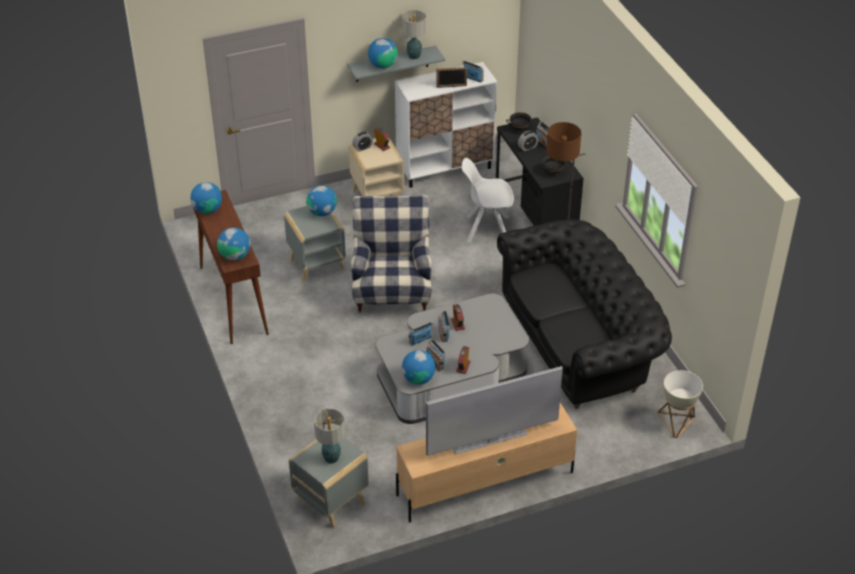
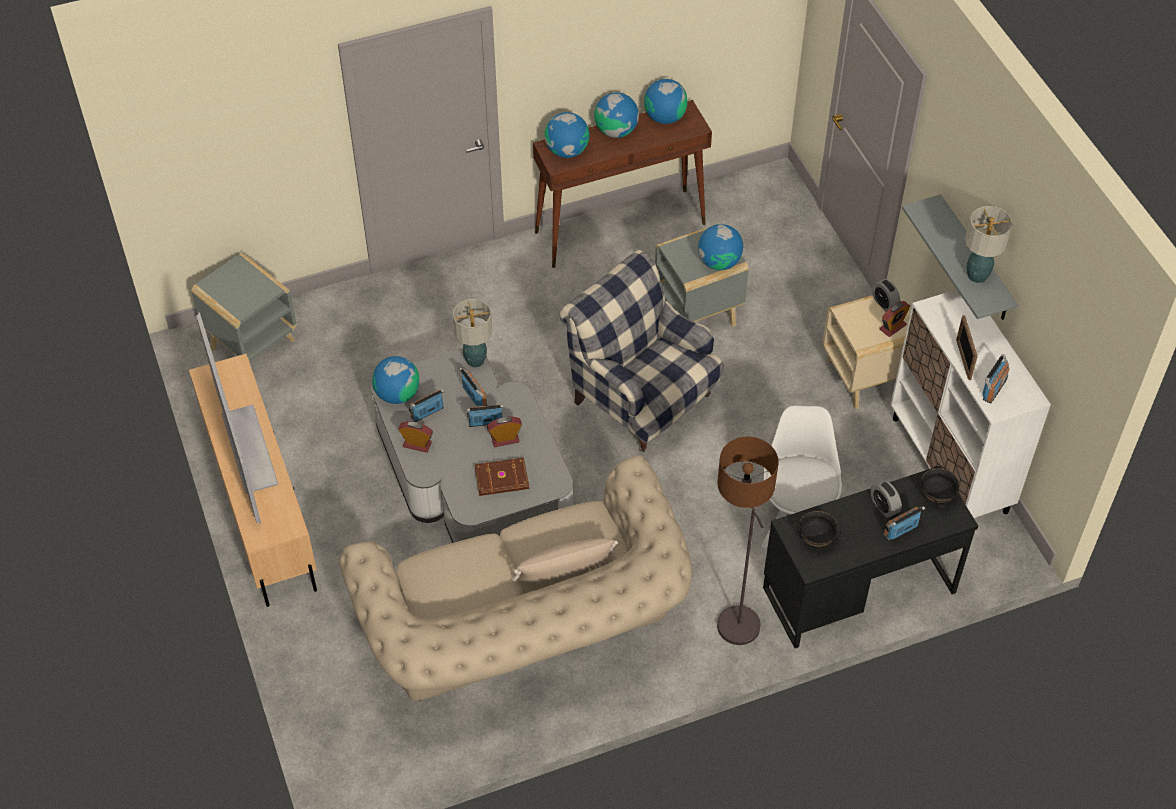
camera: 90 degrees right, 10 degrees up
table lamp [314,408,345,464] -> table lamp moved to [453,299,492,367]
armchair [351,195,432,313] -> armchair turned 135 degrees counterclockwise [559,250,724,452]
globe [368,38,398,68] -> globe moved to [594,92,639,138]
black sofa [497,219,672,409] -> beige sofa [339,455,692,701]
planter [658,370,703,438] -> none
none -> brown book [475,458,529,496]
none -> beige pillow [512,538,618,583]

